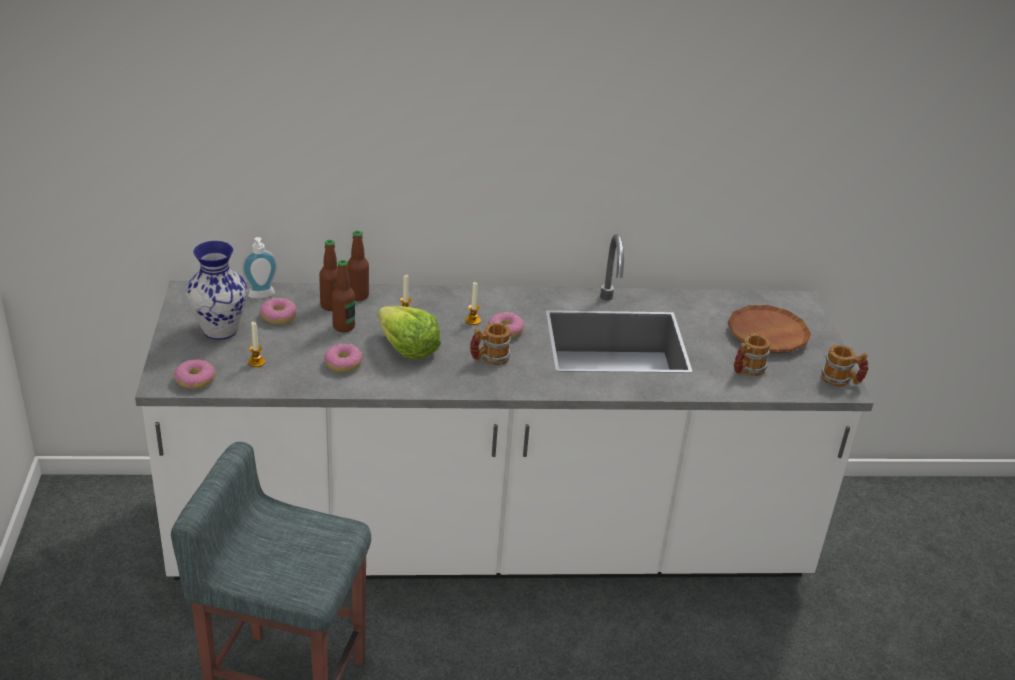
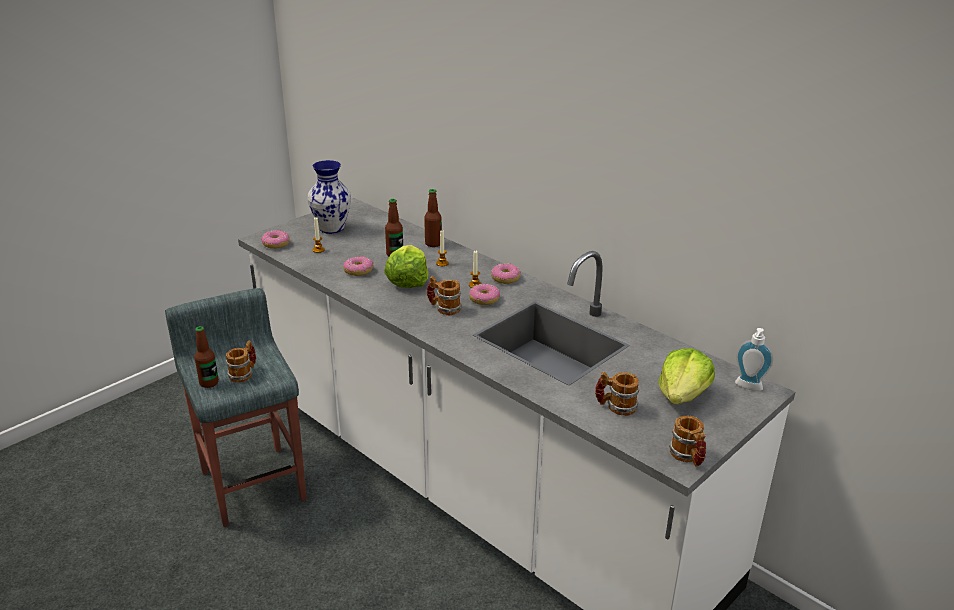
camera: 50 degrees right, 5 degrees down
soap dispenser [242,237,277,298] -> soap dispenser moved to [735,328,773,391]
donut [260,298,297,324] -> donut moved to [491,263,521,284]
bottle [319,240,338,311] -> bottle moved to [195,326,219,388]
brown plate [728,305,811,353] -> lettuce [658,348,715,405]
none -> mug [226,340,256,383]

